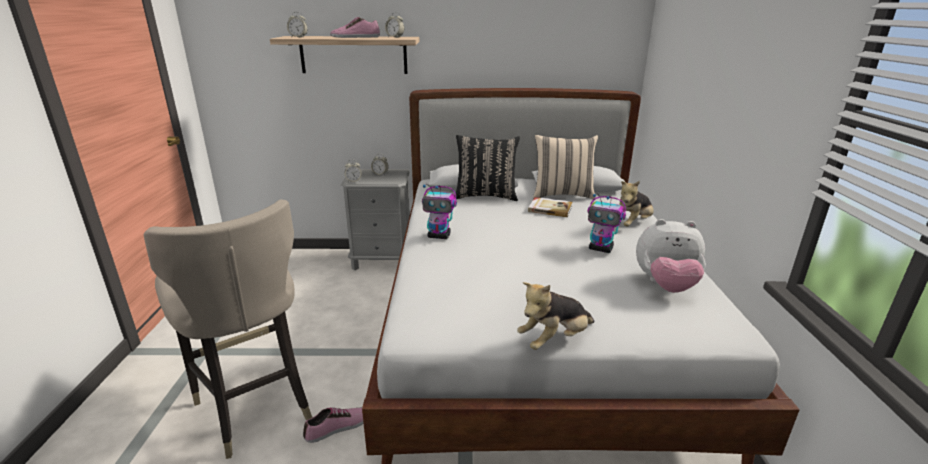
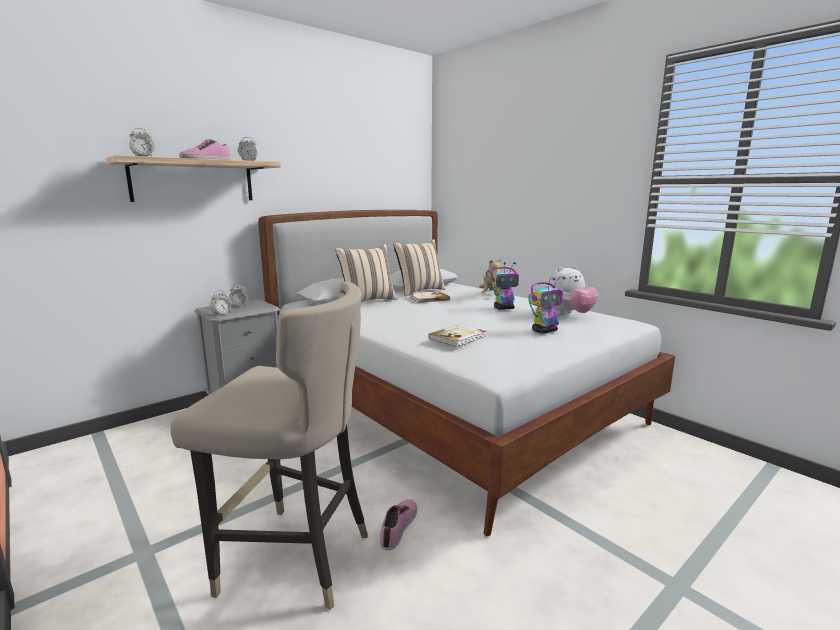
camera: 40 degrees left, 10 degrees down
toy robot [422,184,457,239] -> toy robot moved to [529,276,565,334]
black pillow [456,135,520,201] -> beige pillow [335,244,398,302]
plush toy [517,282,594,350] -> none
none -> book [428,324,486,347]

